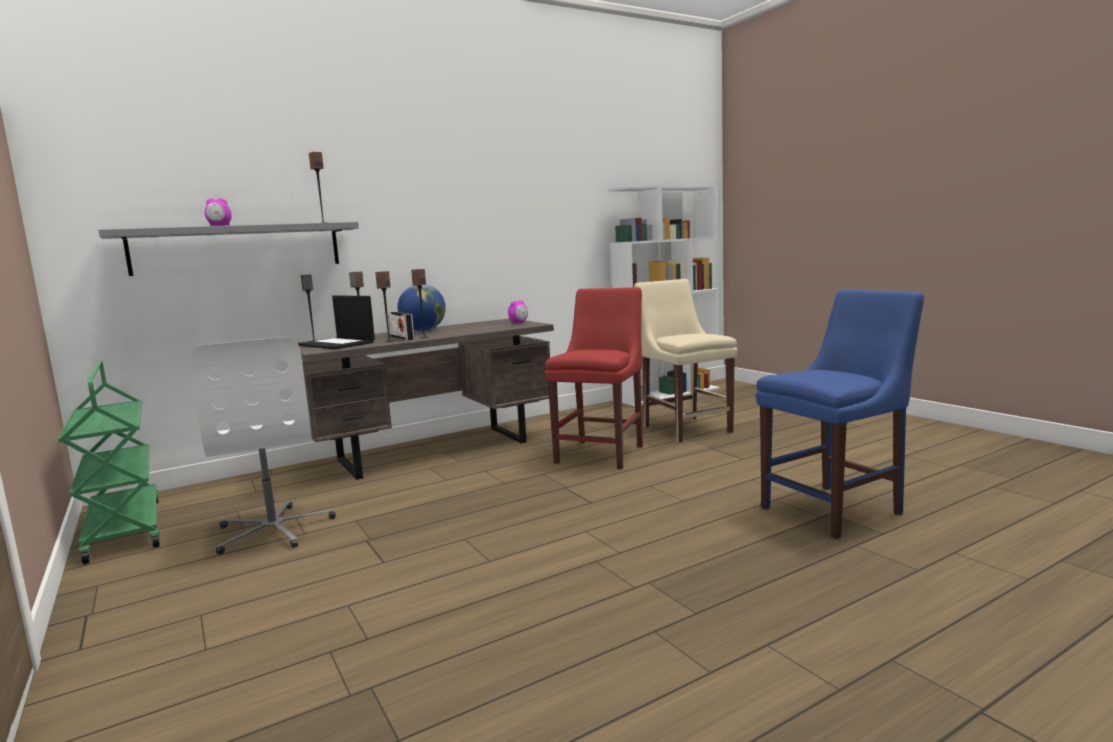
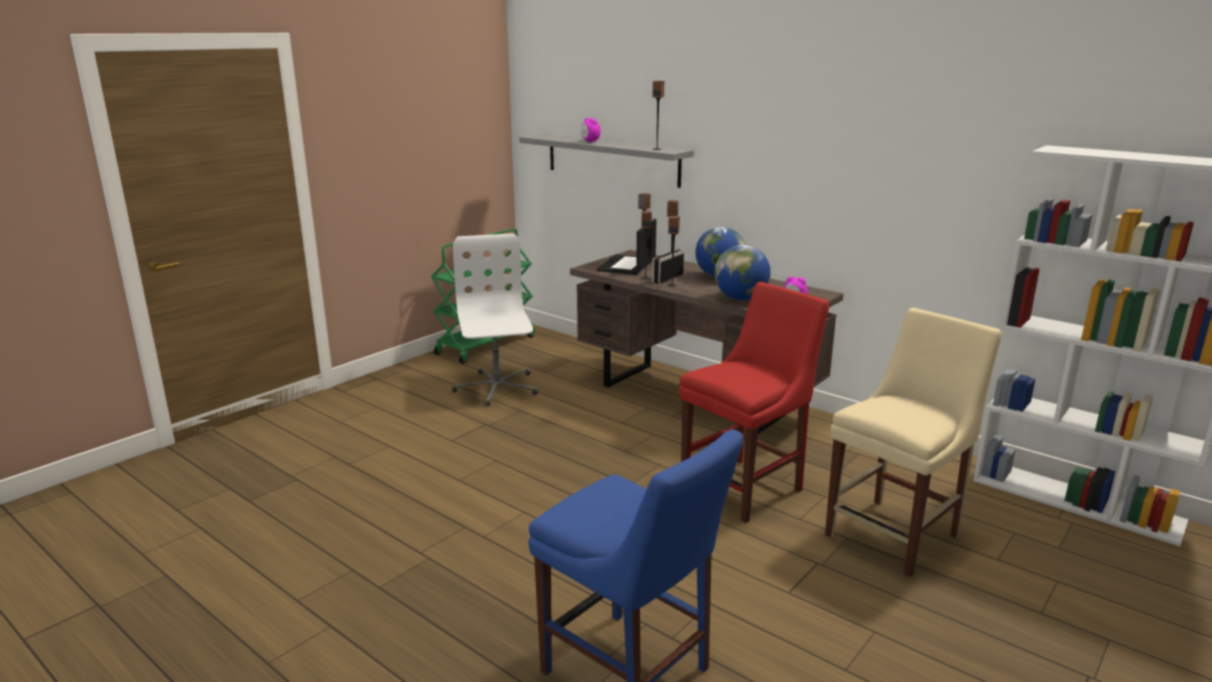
camera: 70 degrees right, 10 degrees up
white office chair [190,337,336,555] -> white office chair turned 120 degrees clockwise [452,233,538,406]
red chair [544,287,643,469] -> red chair turned 45 degrees counterclockwise [679,282,829,523]
none -> globe [714,245,770,300]

